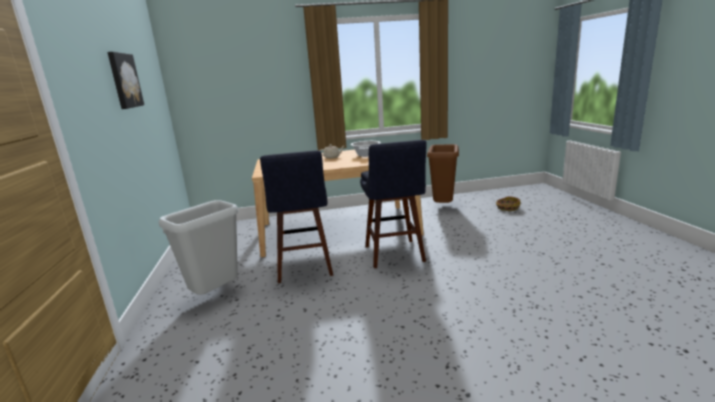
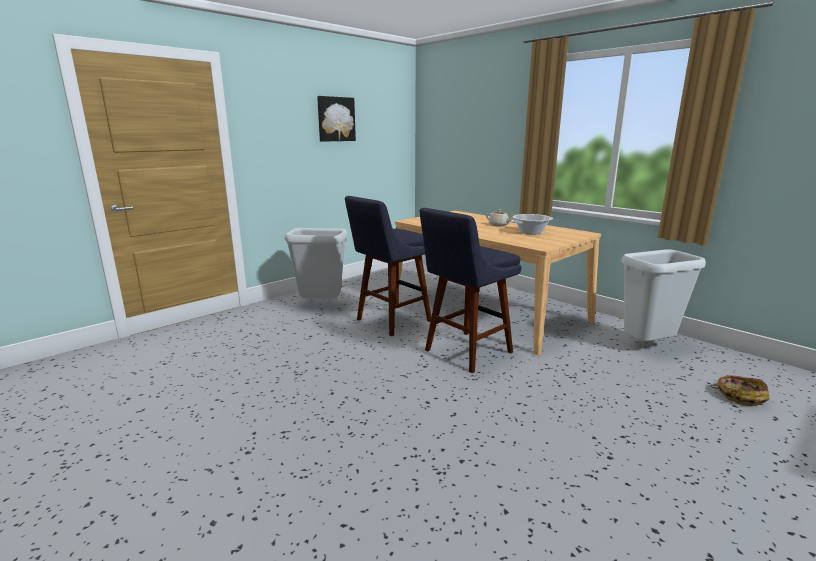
camera: 55 degrees right, 0 degrees up
brown trash can [427,144,459,203] -> grey trash can [621,249,706,341]

